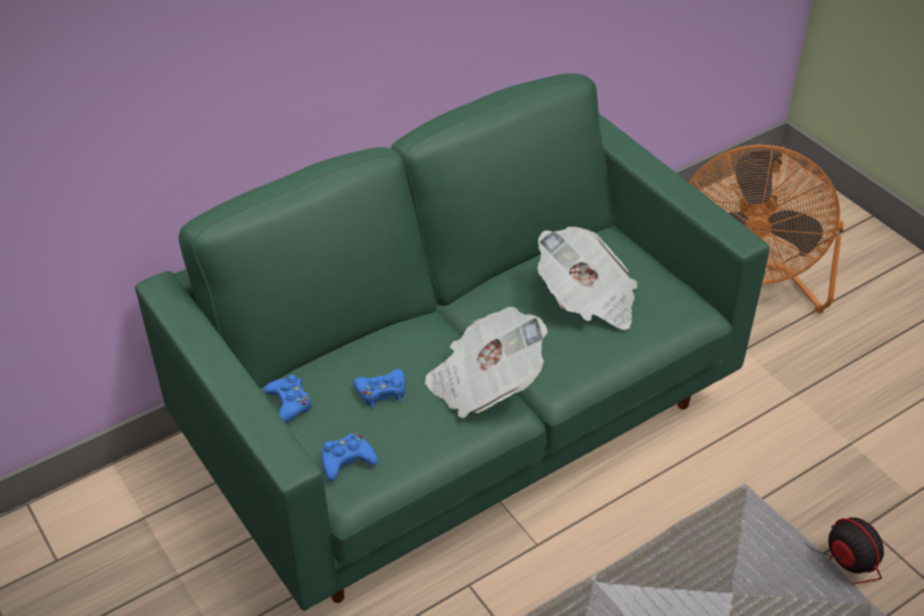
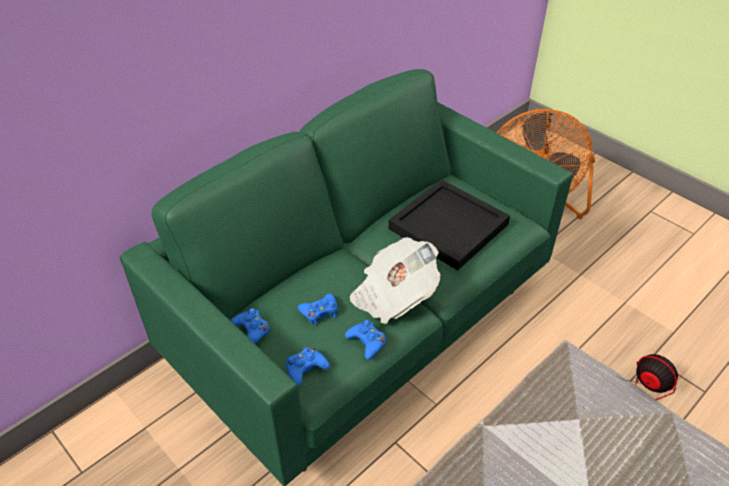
camera: 10 degrees left, 0 degrees up
newspaper [537,227,637,330] -> black tray [388,179,510,270]
none -> blue game controller [345,320,386,360]

